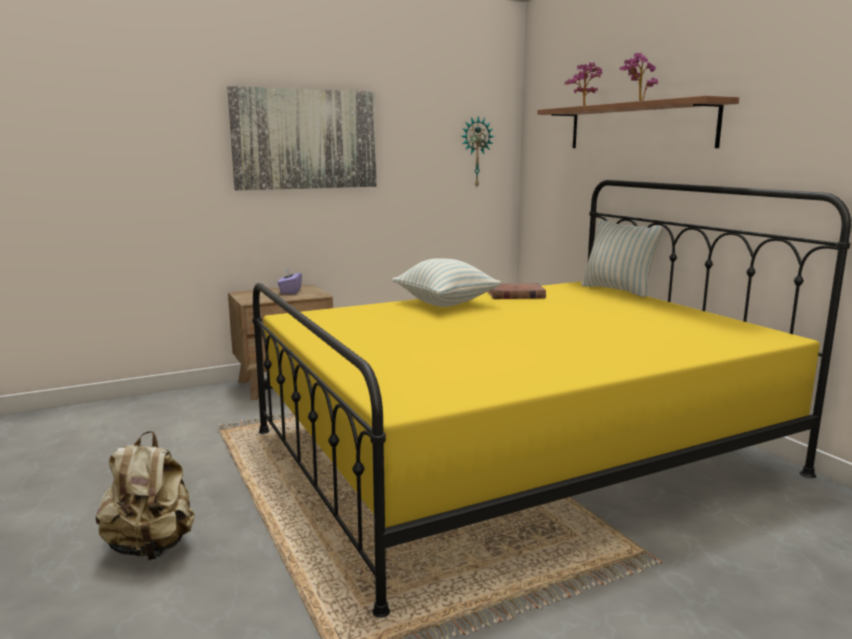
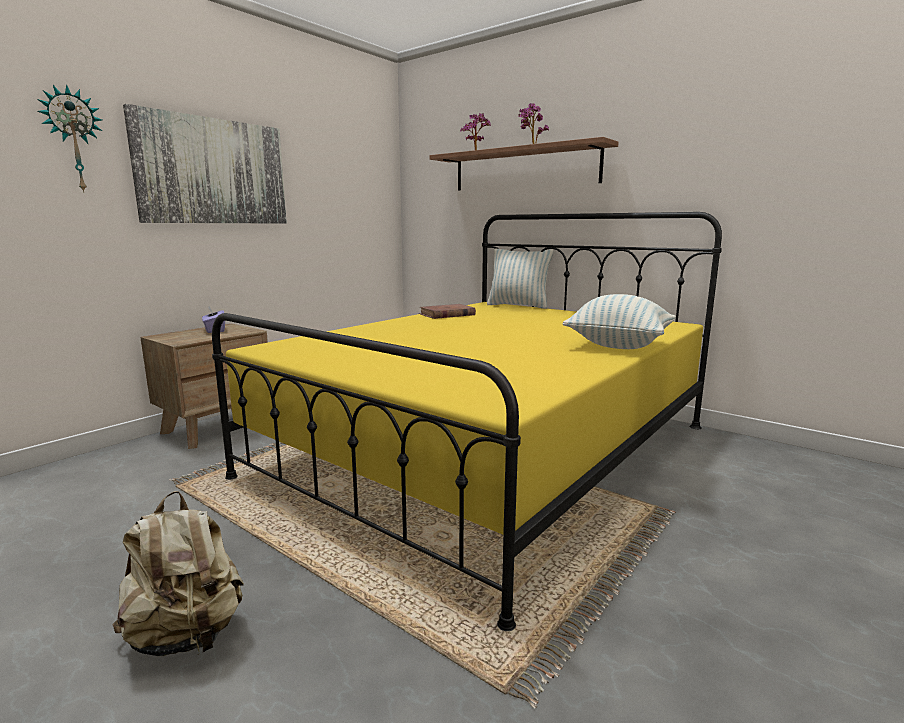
camera: 25 degrees left, 0 degrees up
pillow [392,258,501,307] -> pillow moved to [563,294,676,349]
wall clock [461,116,495,187] -> wall clock moved to [37,84,102,193]

